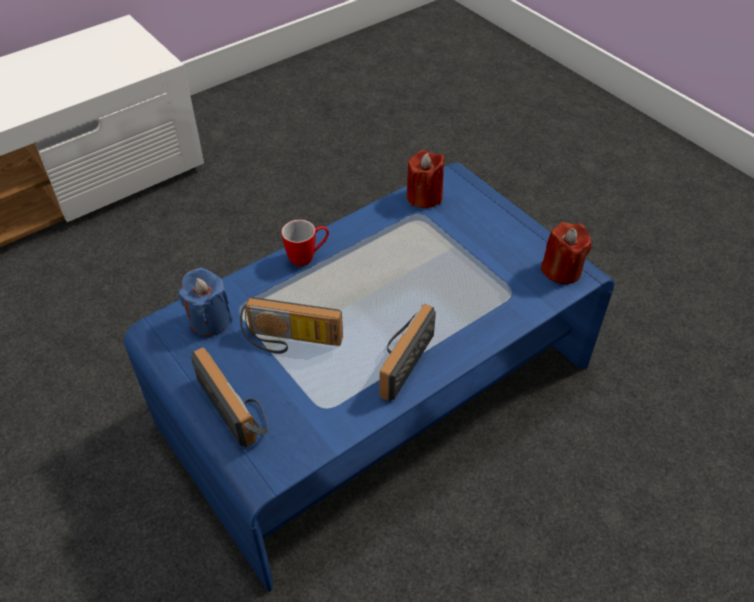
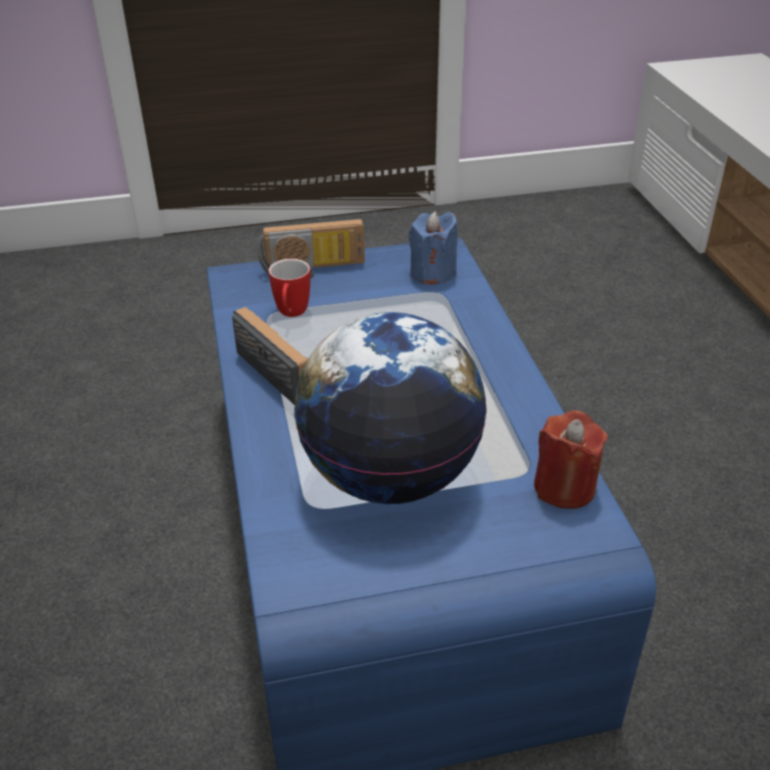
camera: 115 degrees right, 10 degrees down
radio [240,297,343,354] -> none
mug [281,219,329,266] -> mug moved to [269,259,310,317]
red candle [541,222,592,284] -> none
none -> globe [294,312,487,504]

